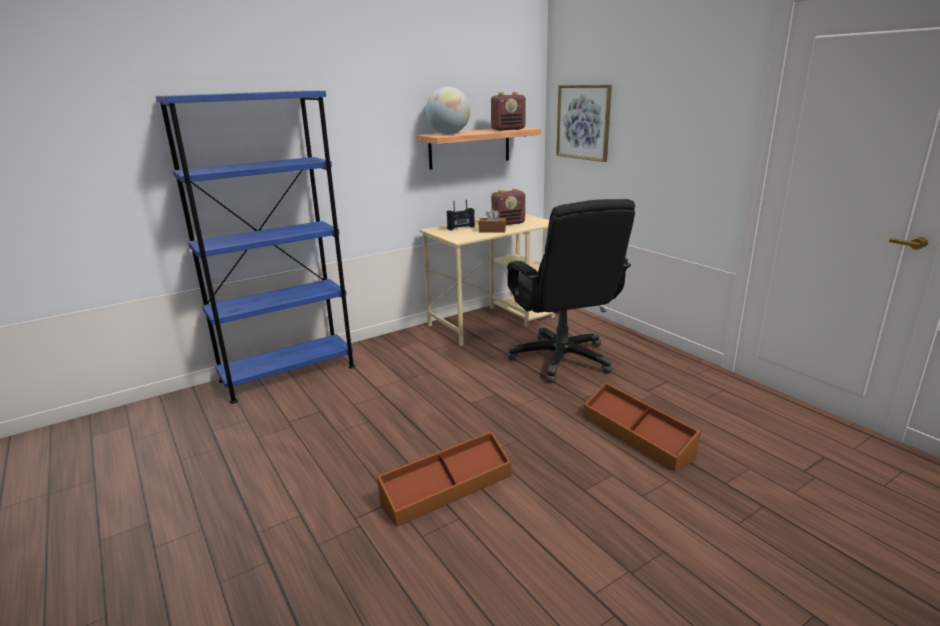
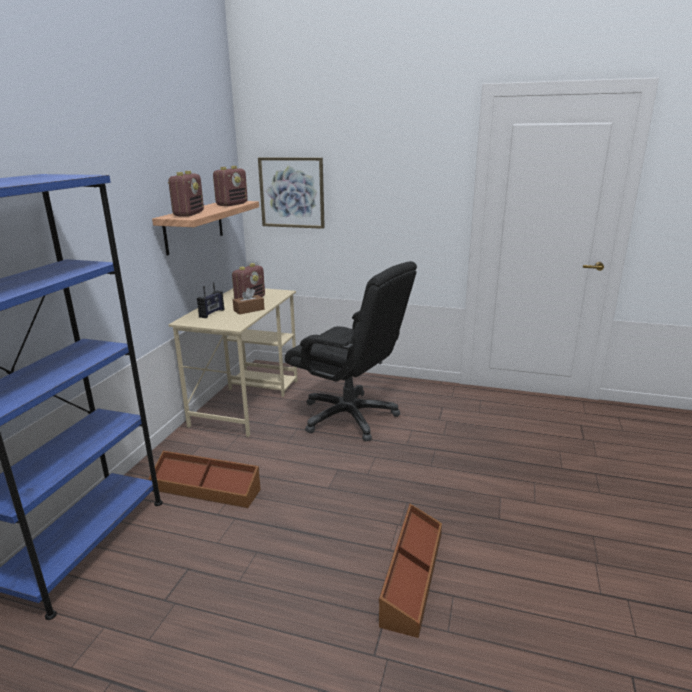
camera: 40 degrees left, 0 degrees up
globe [426,87,470,134] -> radio [168,171,204,217]
brown storage box [584,383,701,472] -> brown storage box moved to [148,451,261,508]

